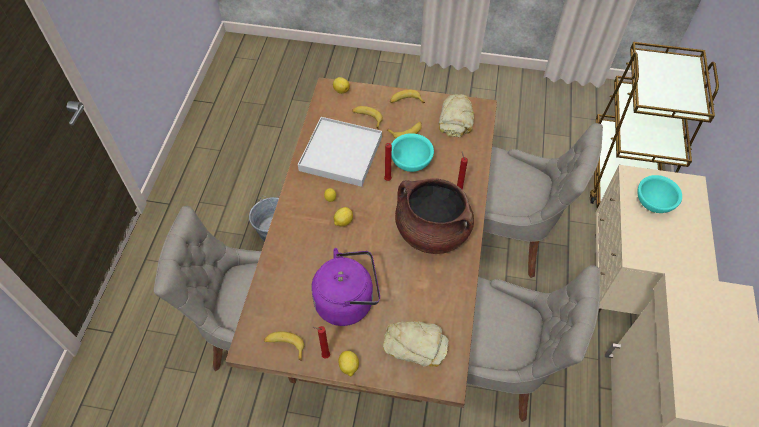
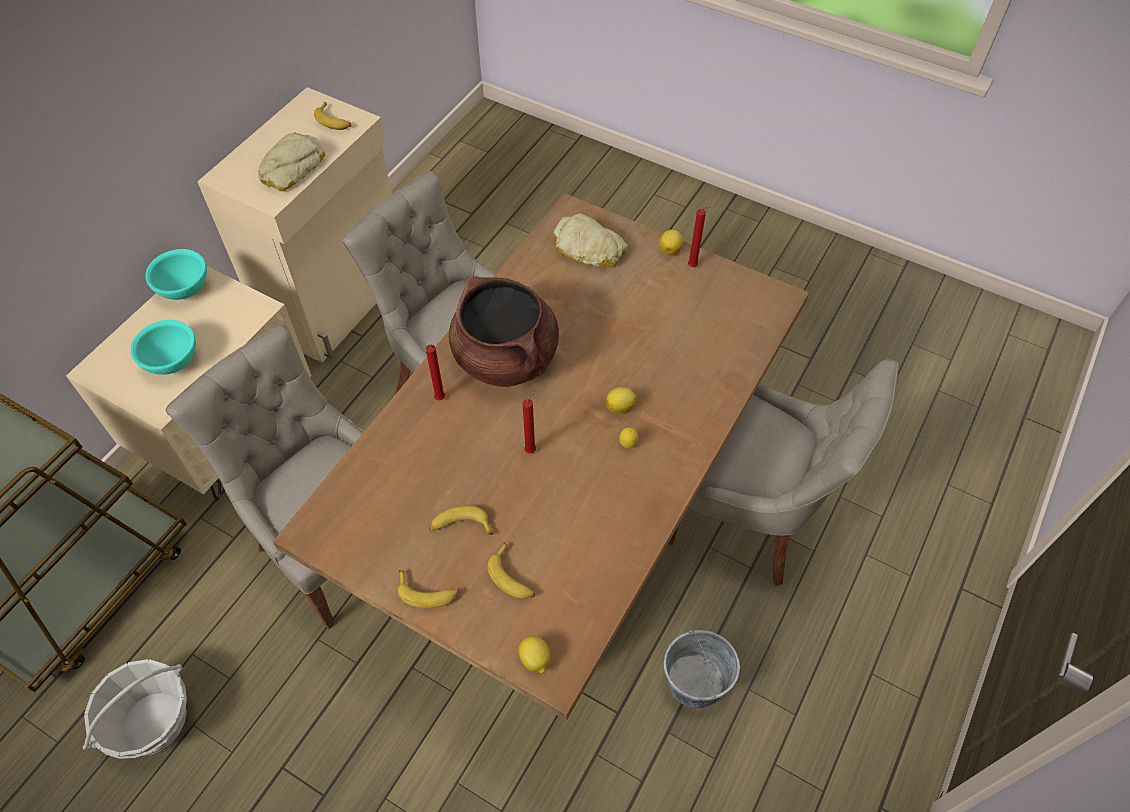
camera: 160 degrees left, 0 degrees up
banana [264,331,304,361] -> banana moved to [314,102,351,130]
white tray [298,117,382,187] -> none
purple kettle [311,248,380,326] -> none
turquoise bowl [391,133,434,172] -> turquoise bowl moved to [145,249,207,300]
bread [439,94,474,137] -> bread moved to [258,132,325,191]
none -> basket [83,659,187,759]

